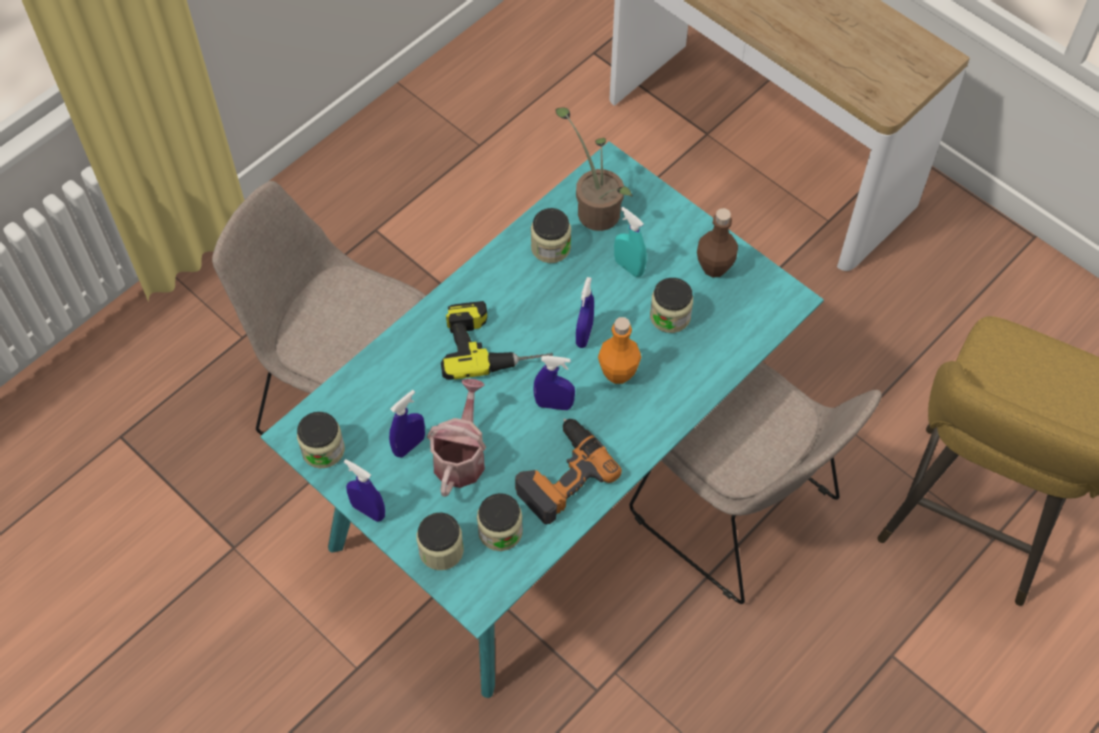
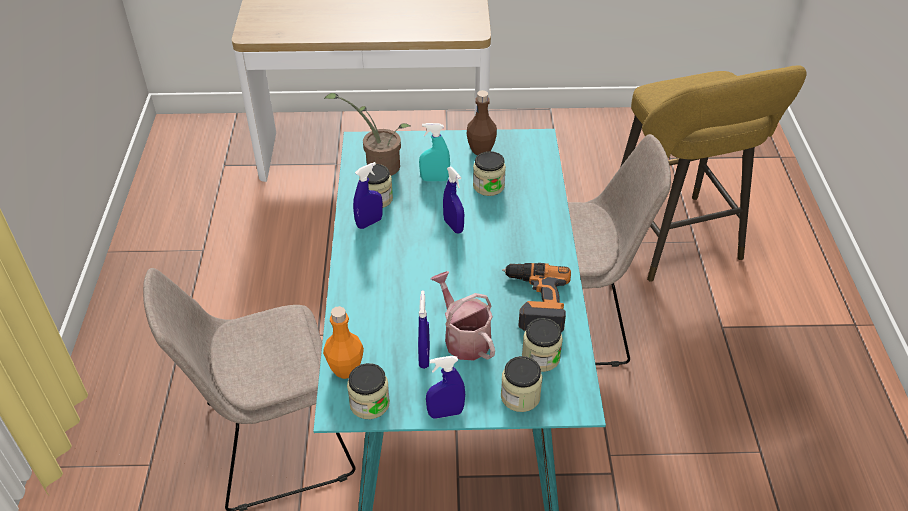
camera: 45 degrees left, 15 degrees down
power drill [441,301,553,380] -> none
blue spray bottle [533,356,575,410] -> blue spray bottle moved to [353,162,383,229]
orange bottle [598,317,641,384] -> orange bottle moved to [323,306,364,379]

